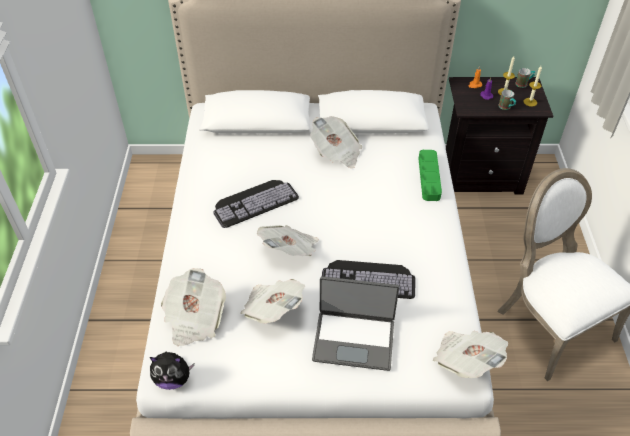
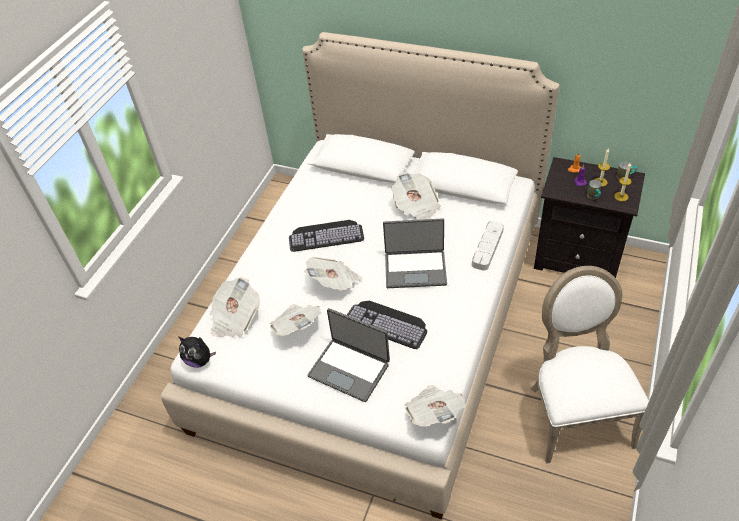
camera: 25 degrees right, 0 degrees up
green tray [419,150,442,201] -> grey tray [472,221,504,271]
none -> laptop [383,218,447,288]

